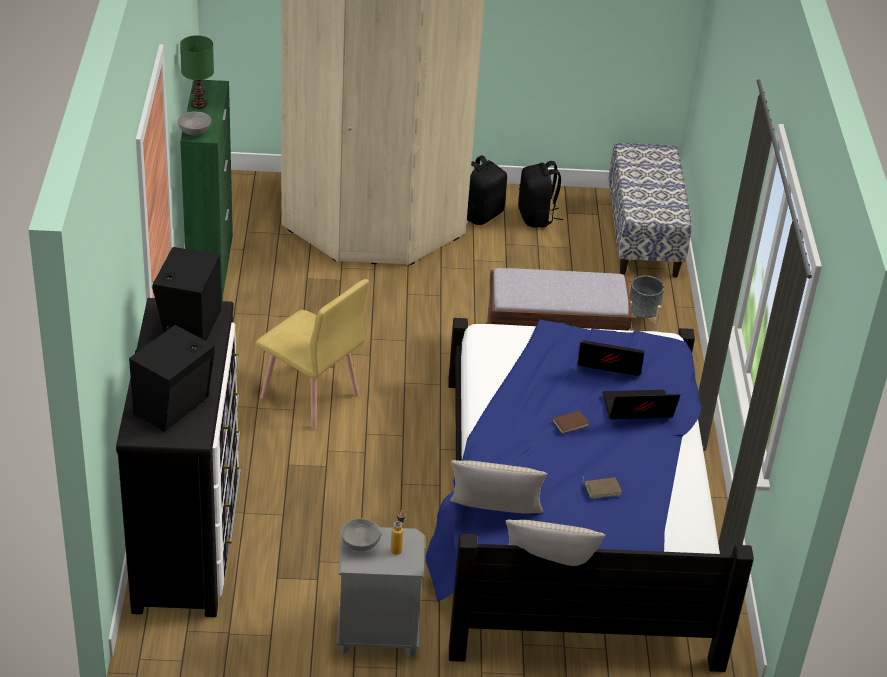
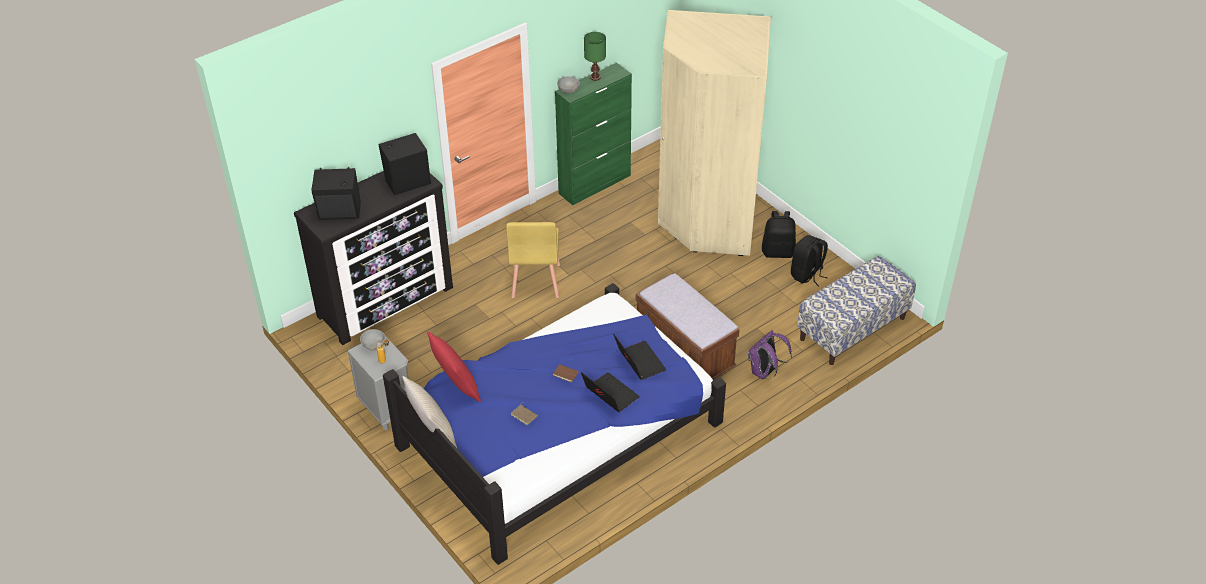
camera: 55 degrees right, 5 degrees up
beige pillow [450,460,547,514] -> red pillow [427,332,481,402]
grey planter [630,275,664,332] -> purple backpack [748,330,792,379]

